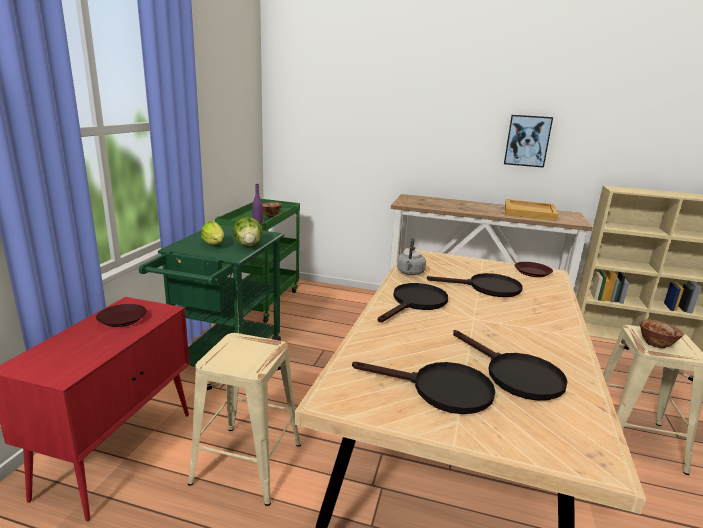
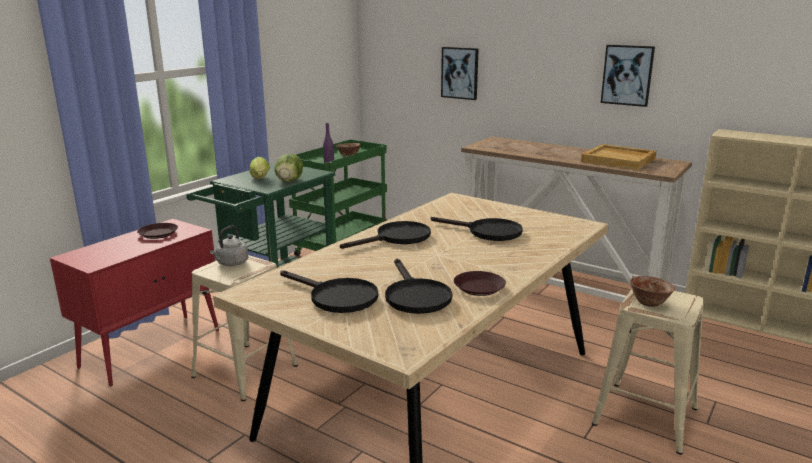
camera: 20 degrees right, 0 degrees up
grey kettle [397,238,426,275] -> grey kettle moved to [210,225,248,266]
brown plate [514,262,553,277] -> brown plate moved to [454,271,506,296]
none -> picture [441,47,479,100]

